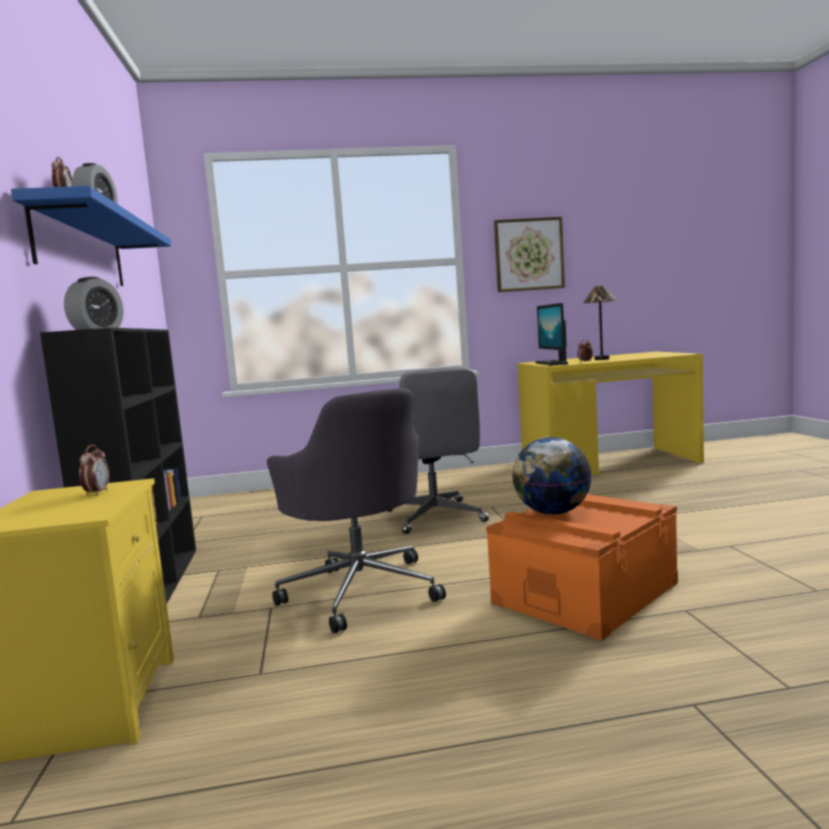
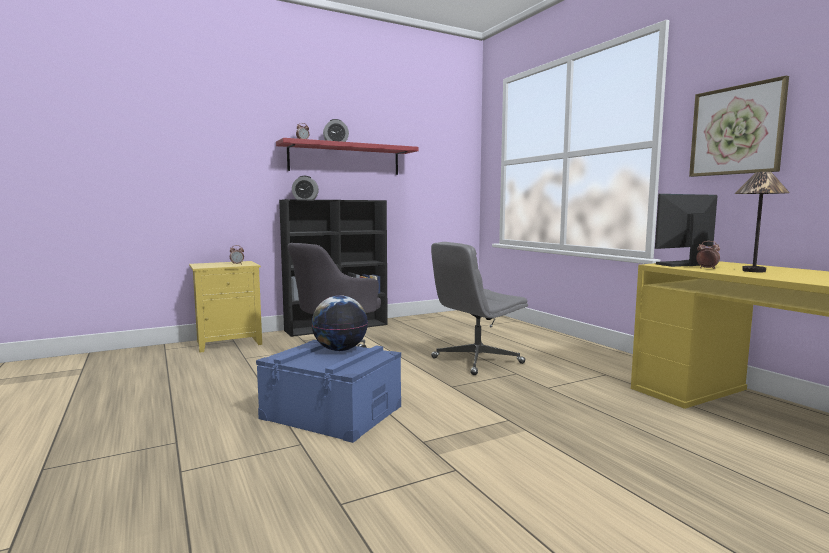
camera: 70 degrees right, 0 degrees up
blue shelf [11,186,171,286] -> red shelf [276,138,418,175]
orange storage box [486,494,678,641] -> blue storage box [256,340,401,443]

